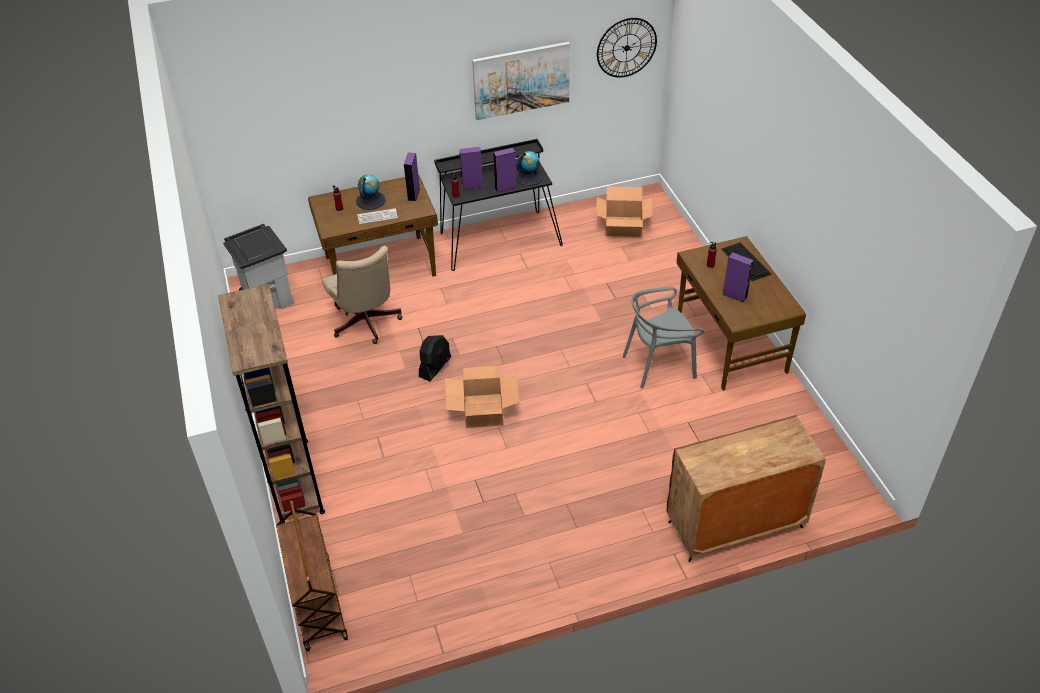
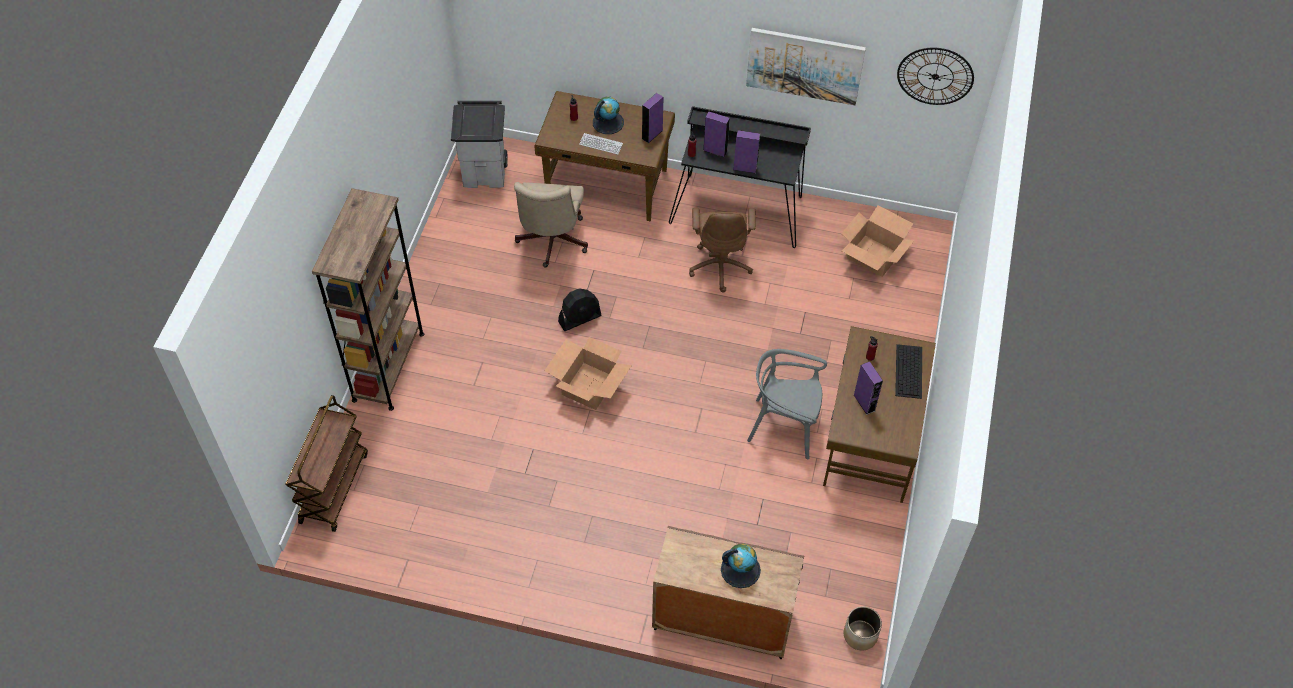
camera: 30 degrees right, 10 degrees up
globe [516,151,544,186] -> globe moved to [721,544,761,588]
none -> brown office chair [689,208,756,293]
none -> planter [844,606,882,651]

